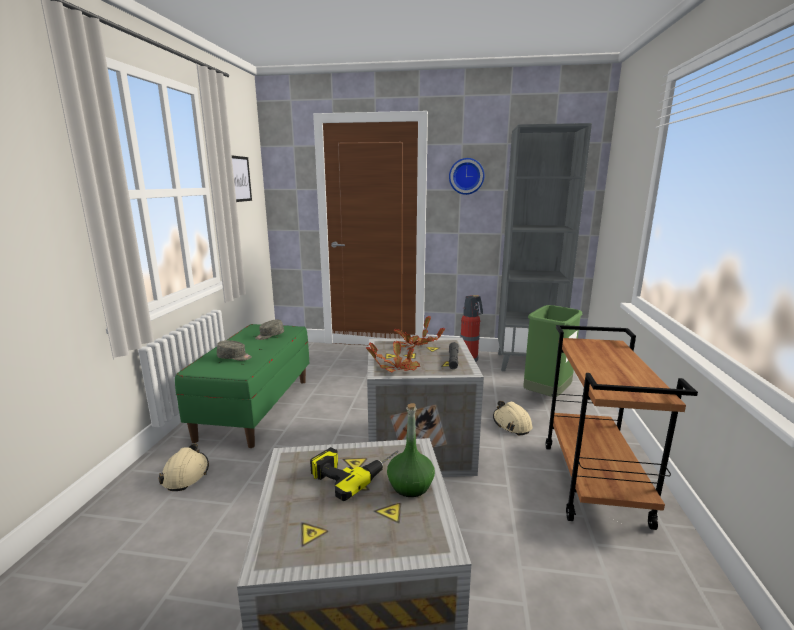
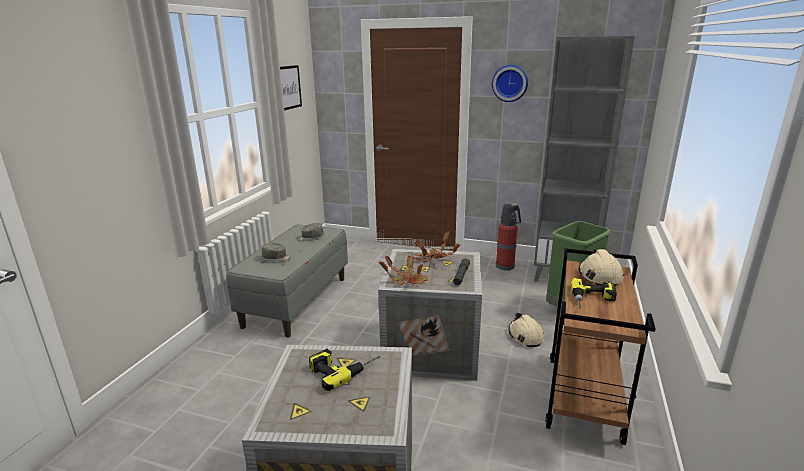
camera: 10 degrees right, 5 degrees up
beige hard hat [159,443,209,491] -> beige hard hat moved to [579,249,624,286]
green bench [175,324,309,448] -> grey bench [226,224,348,338]
green bottle [387,403,435,497] -> none
none -> power drill [571,278,617,308]

